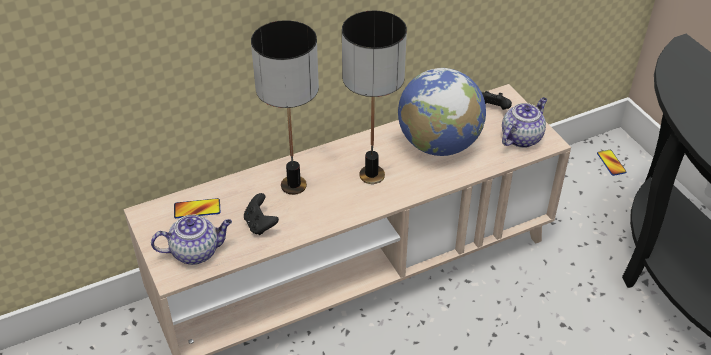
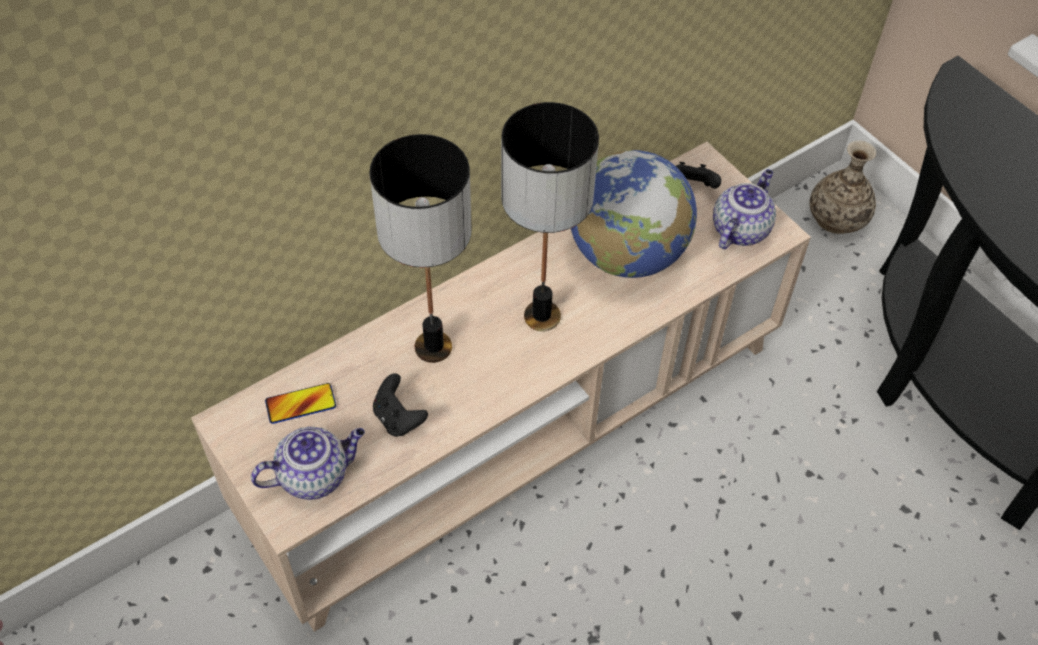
camera: 10 degrees left, 10 degrees up
phone [597,150,626,176] -> vase [809,140,876,234]

